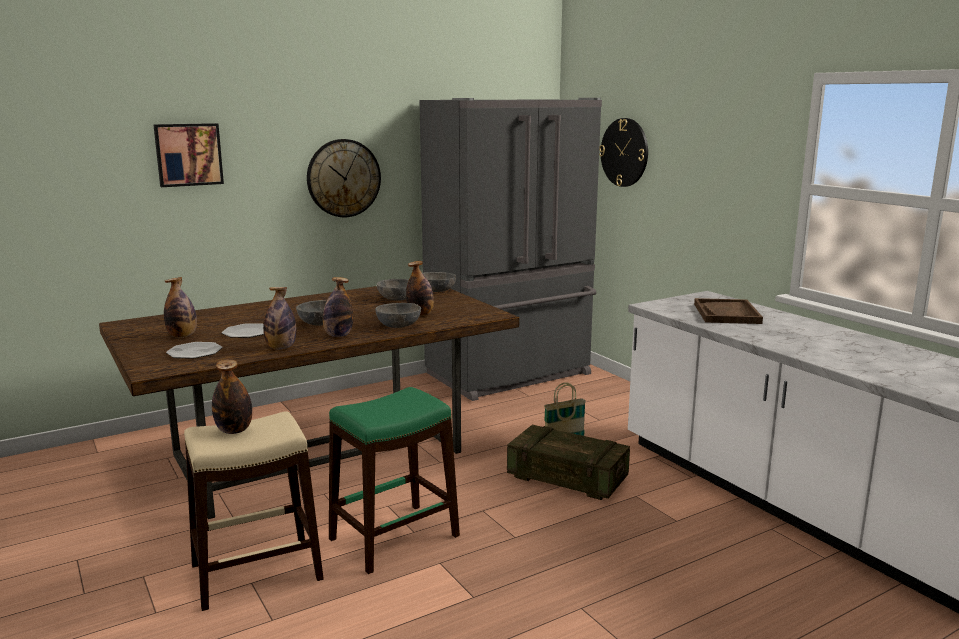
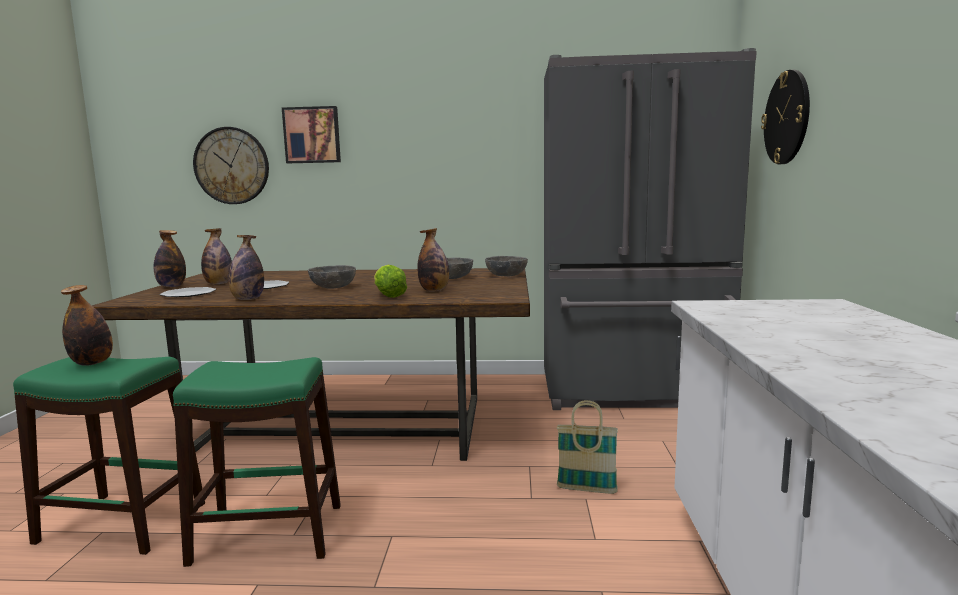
camera: 35 degrees right, 5 degrees down
beige stool [184,411,324,611] -> green stool [13,357,205,555]
wall clock [307,139,381,217] -> wall clock moved to [193,127,269,204]
bottle [323,277,353,337] -> bottle moved to [154,230,186,287]
grey bowl [375,303,421,328] -> lettuce [374,265,407,298]
crate [507,425,630,500] -> none
brown tray [694,298,763,324] -> none

